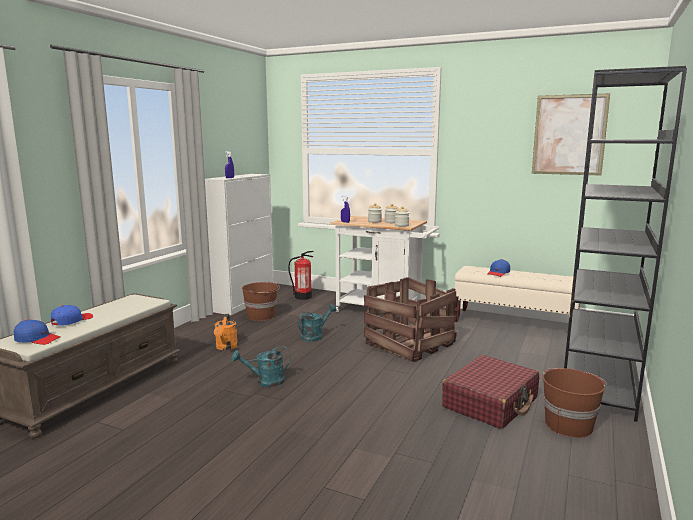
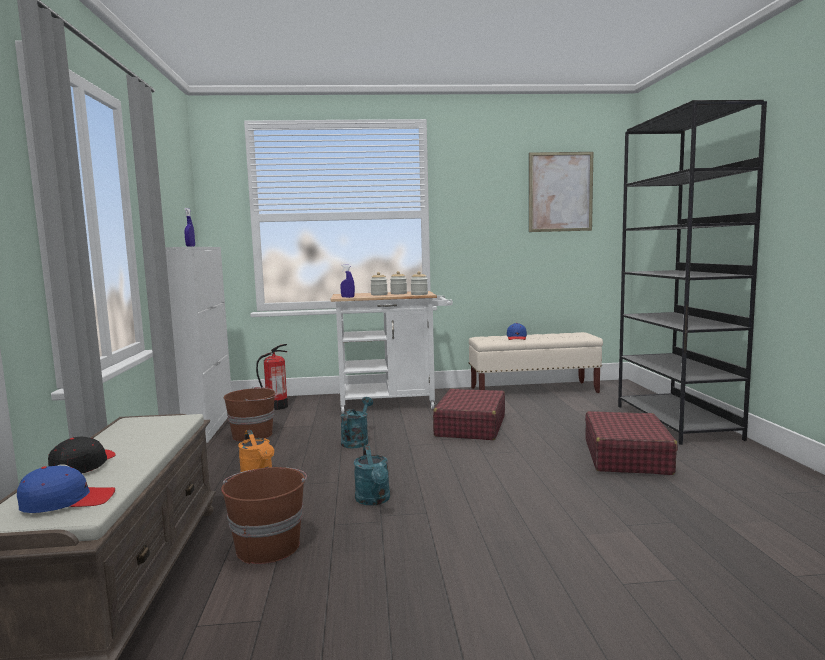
camera: 30 degrees left, 5 degrees down
blue cap [51,305,93,326] -> black cap [48,437,116,473]
turquoise watering can [231,346,291,387] -> turquoise watering can turned 60 degrees counterclockwise [354,445,390,506]
crate [364,277,459,362] -> red suitcase [433,389,505,440]
brown bucket [543,368,607,438] -> brown bucket moved to [221,467,307,564]

